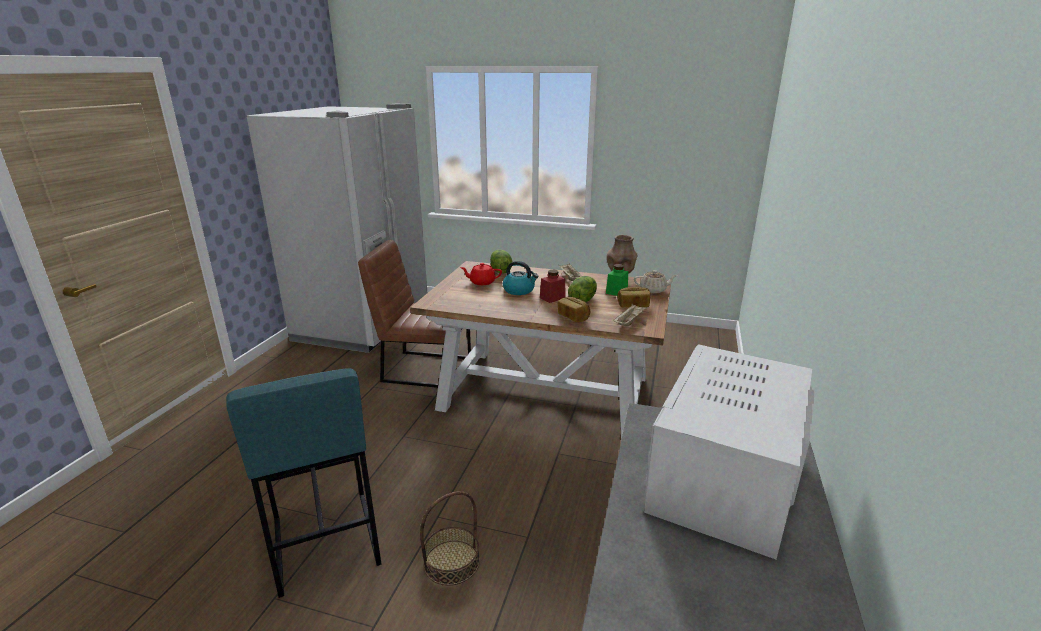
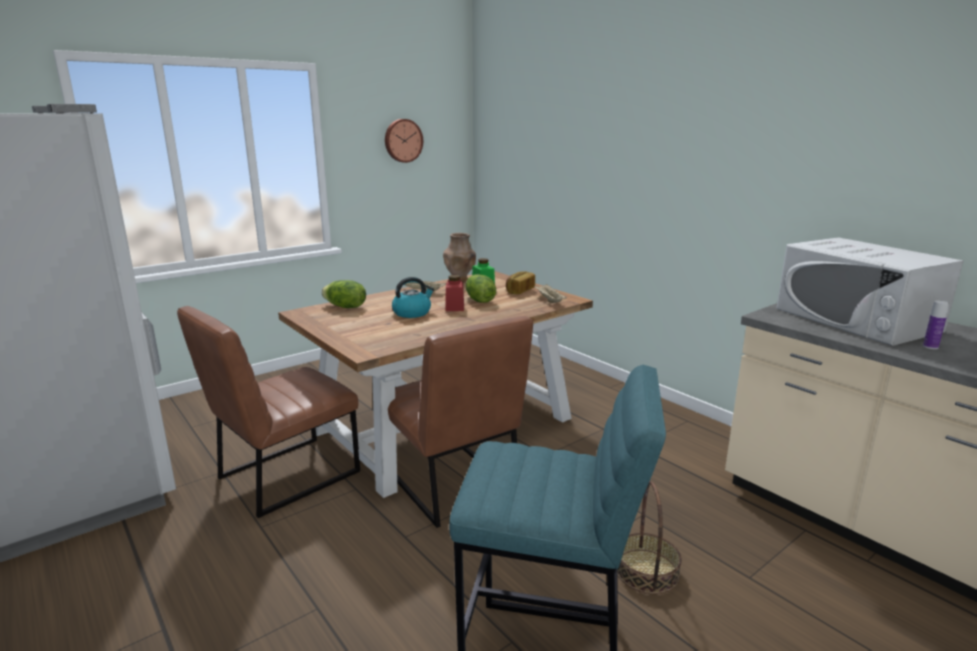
camera: 55 degrees left, 5 degrees down
red teapot [460,263,502,285] -> none
bread [558,297,590,322] -> none
beige teapot [634,270,677,293] -> none
none -> wall clock [385,119,423,163]
none -> brown chair [388,316,533,528]
none -> bottle [923,300,950,349]

